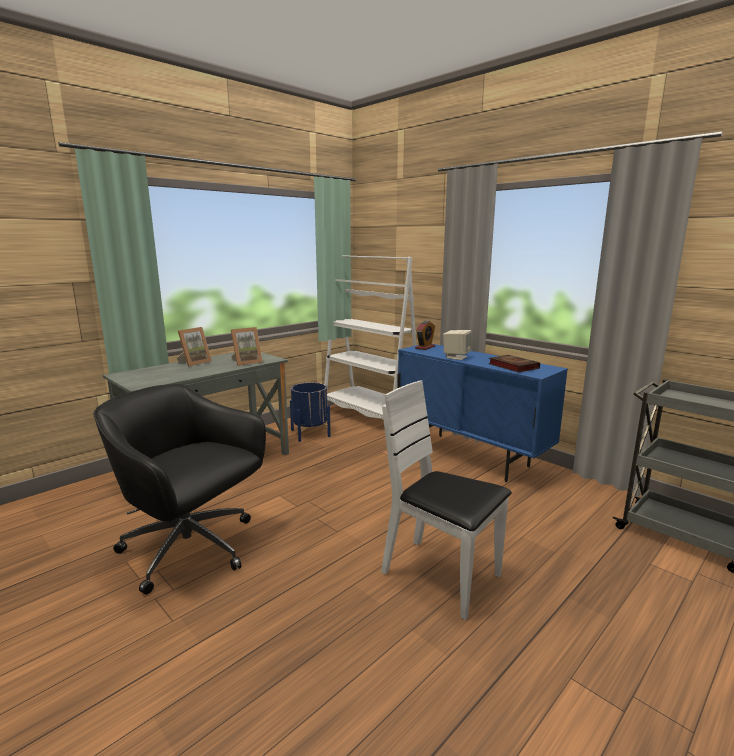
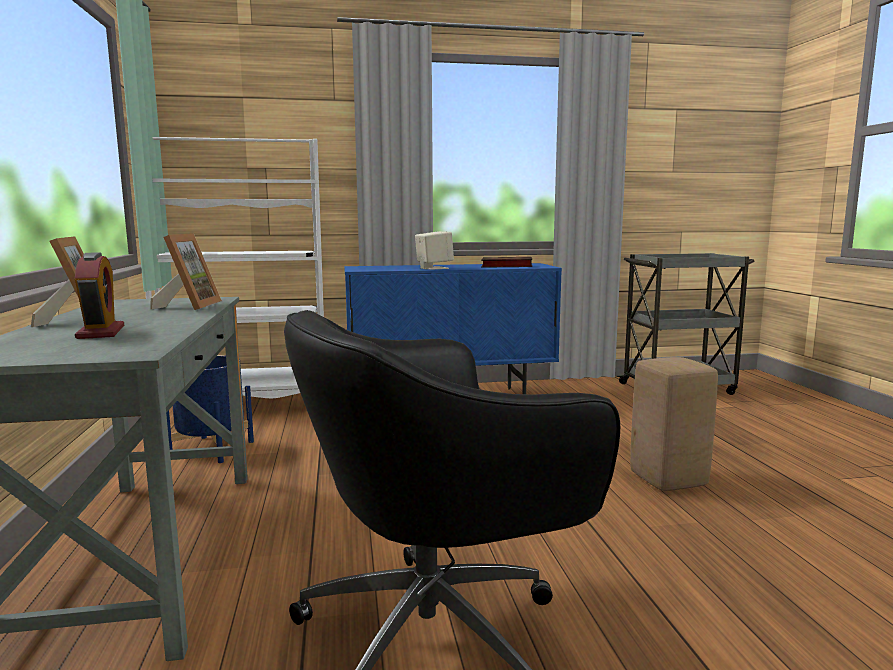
camera: 55 degrees left, 5 degrees down
white chair [381,380,512,620] -> beige stool [630,357,718,491]
alarm clock [415,321,435,350] -> alarm clock moved to [75,252,124,339]

